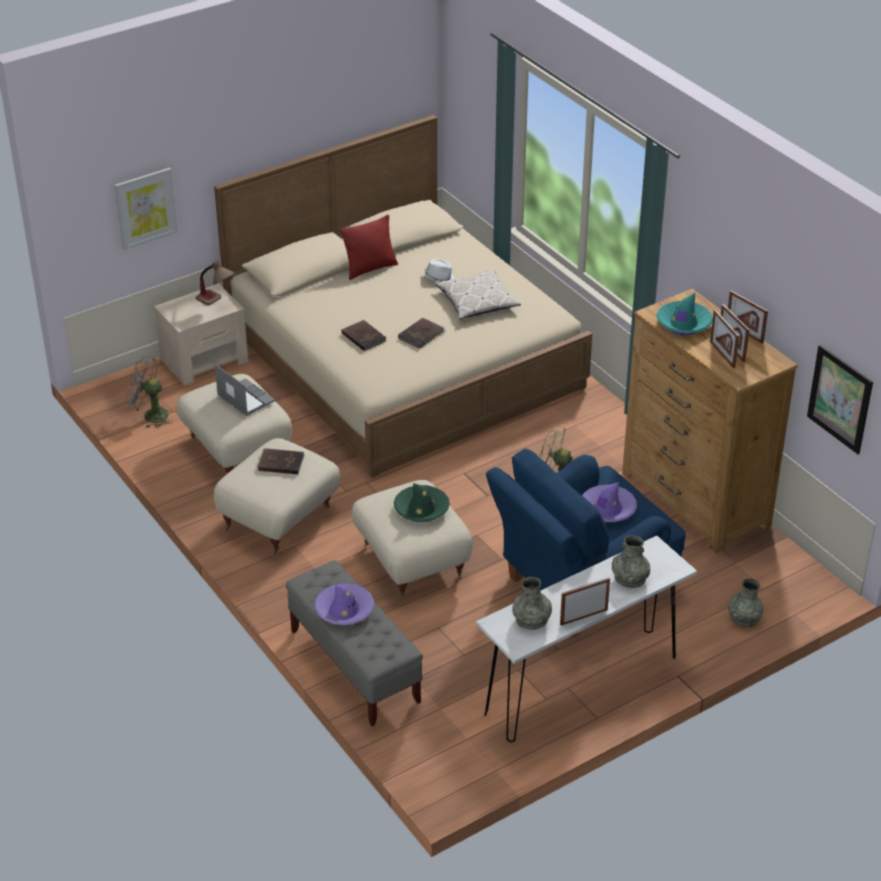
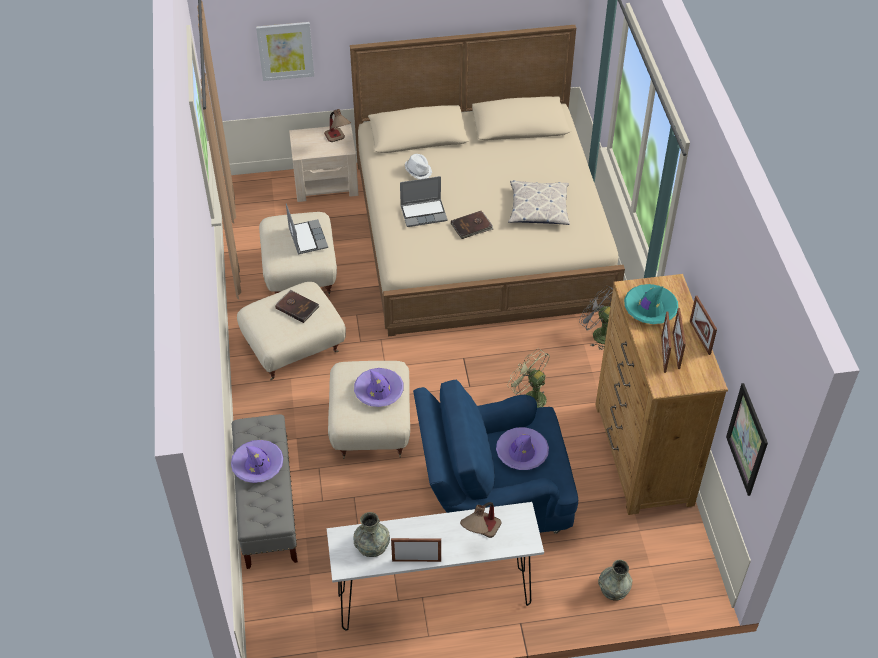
camera: 25 degrees right, 10 degrees up
grey fan [126,356,173,428] -> grey fan moved to [579,285,613,350]
red pillow [340,215,398,280] -> none
brown book [341,320,386,351] -> laptop [400,176,448,227]
green hat [394,483,450,523] -> purple hat [354,368,404,407]
white hat [423,259,455,282] -> white hat moved to [405,154,432,179]
grey vase [612,535,650,588] -> table lamp [460,502,502,538]

